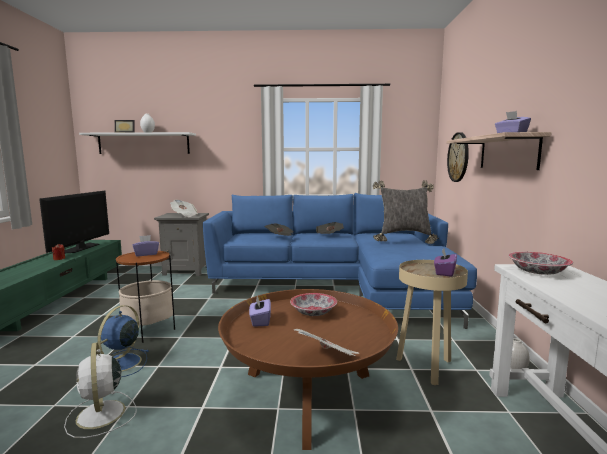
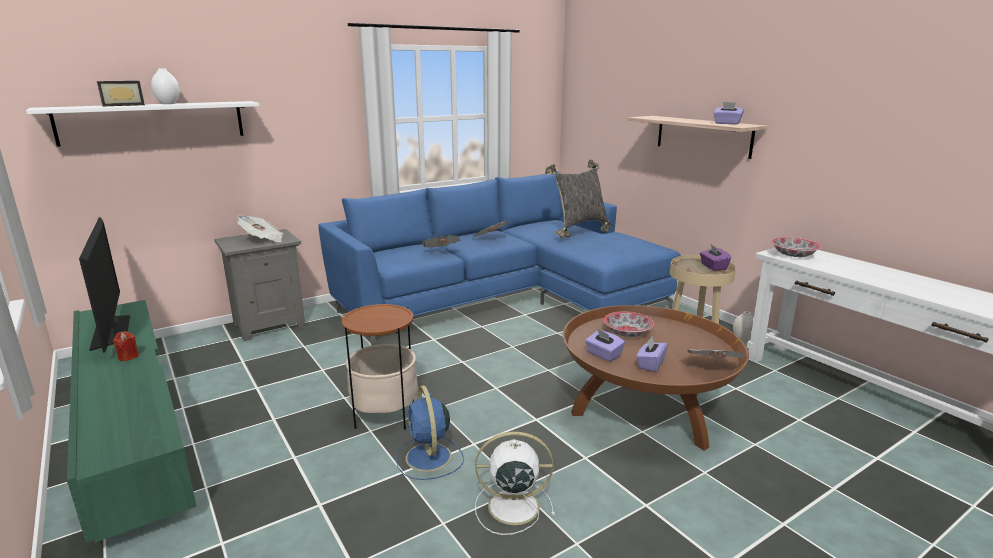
camera: 35 degrees left, 10 degrees up
white fan [64,342,137,438] -> white fan turned 150 degrees clockwise [475,432,555,535]
purple tissue box [132,235,159,256] -> purple tissue box moved to [636,336,668,372]
wall clock [447,132,469,182] -> none

